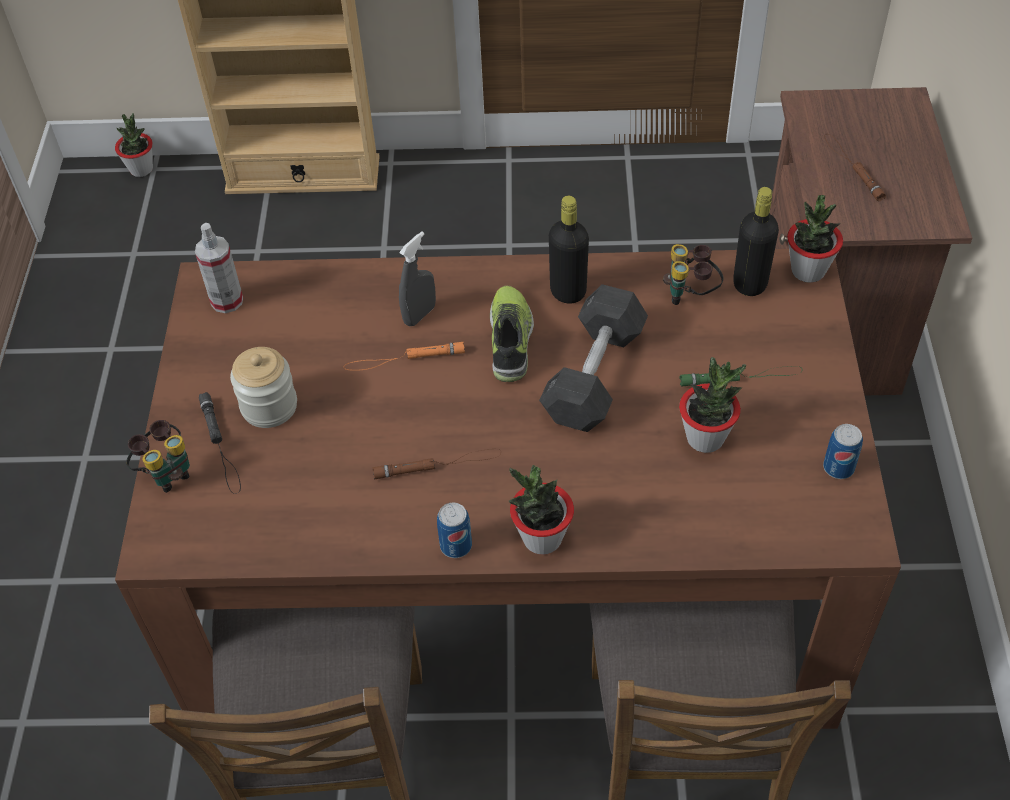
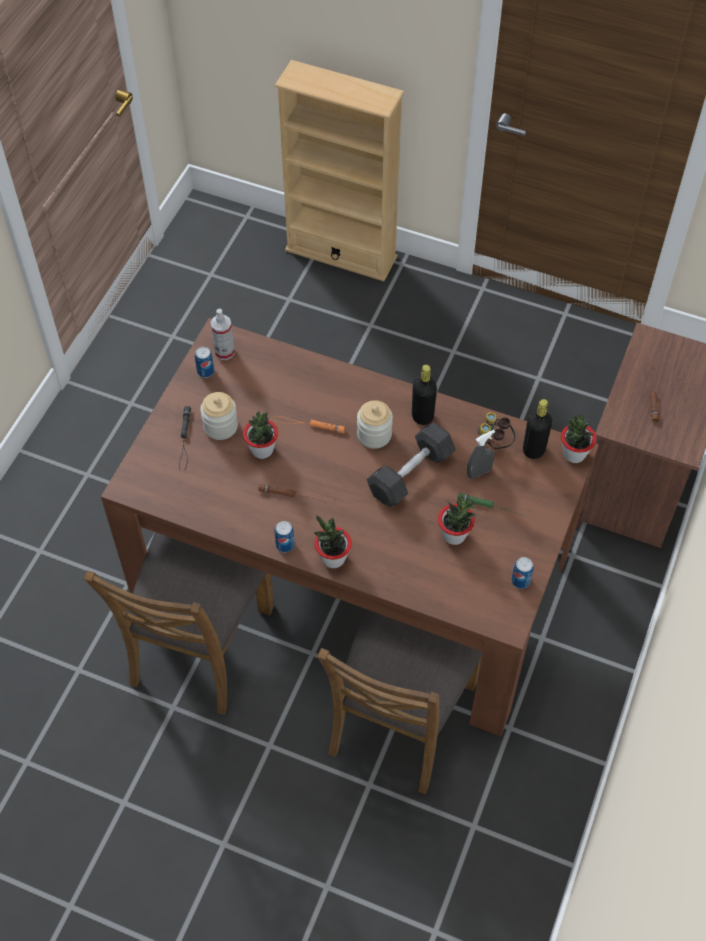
camera: 20 degrees right, 5 degrees up
potted plant [115,113,153,177] -> potted plant moved to [243,411,278,459]
binoculars [126,420,190,493] -> none
grey spray bottle [399,232,436,326] -> grey spray bottle moved to [467,430,495,479]
shoe [490,286,534,382] -> jar [357,400,393,449]
none -> can [195,347,214,378]

